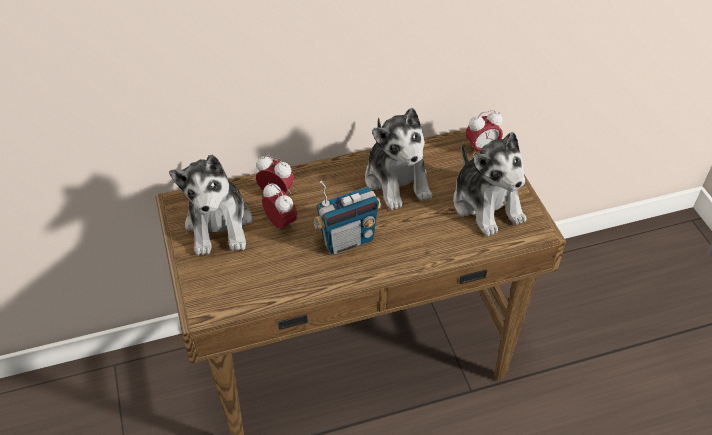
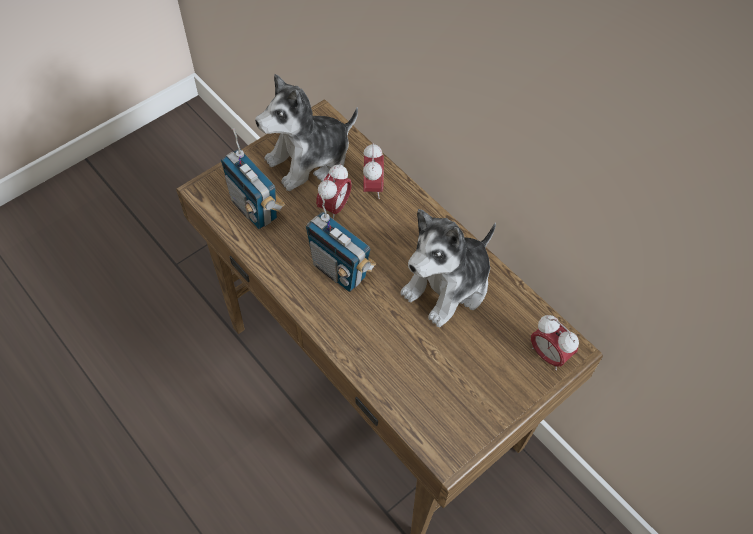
camera: 65 degrees right, 10 degrees up
plush toy [453,132,527,236] -> none
none -> radio [221,128,285,229]

